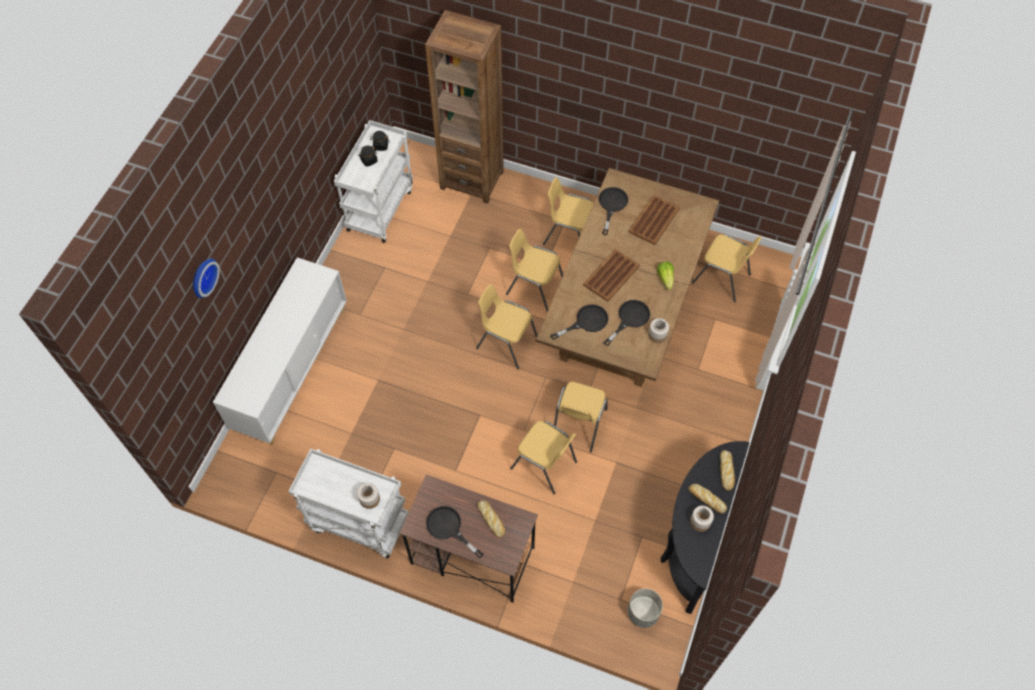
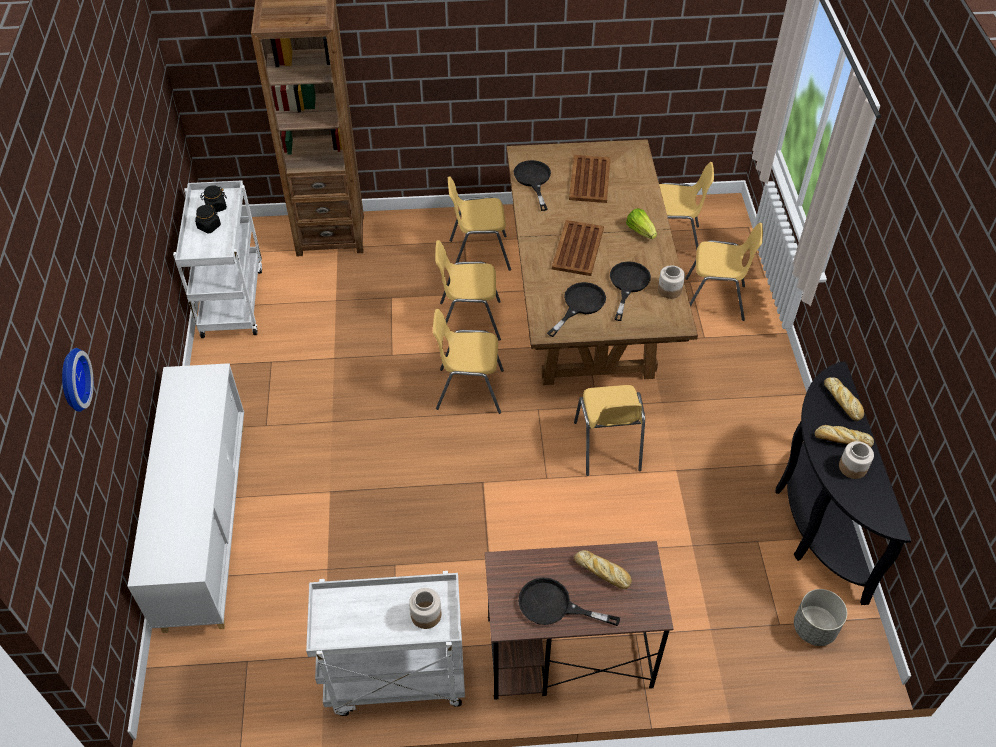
camera: 25 degrees left, 10 degrees down
yellow chair [510,421,577,494] -> yellow chair moved to [685,223,763,321]

